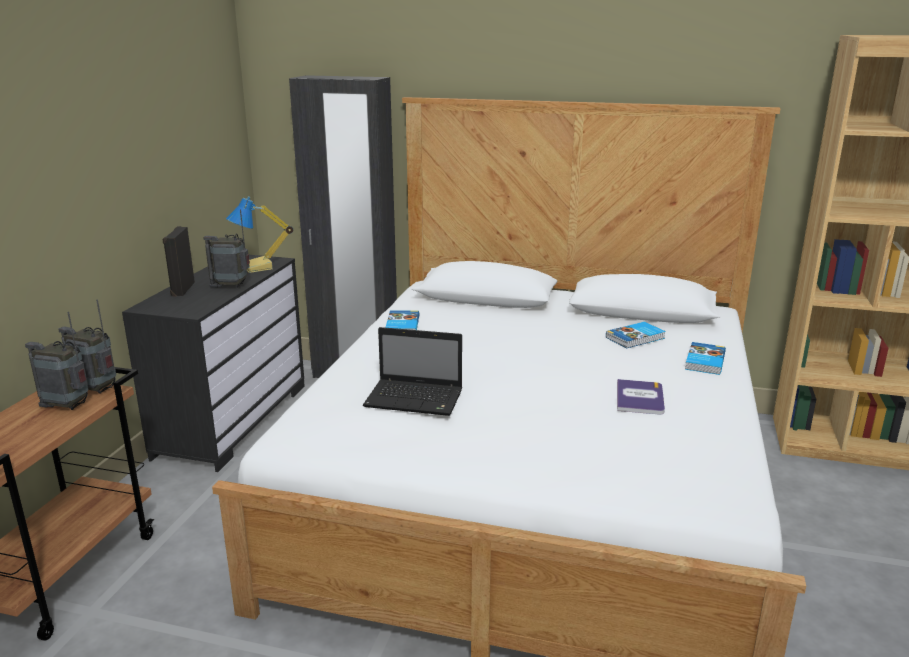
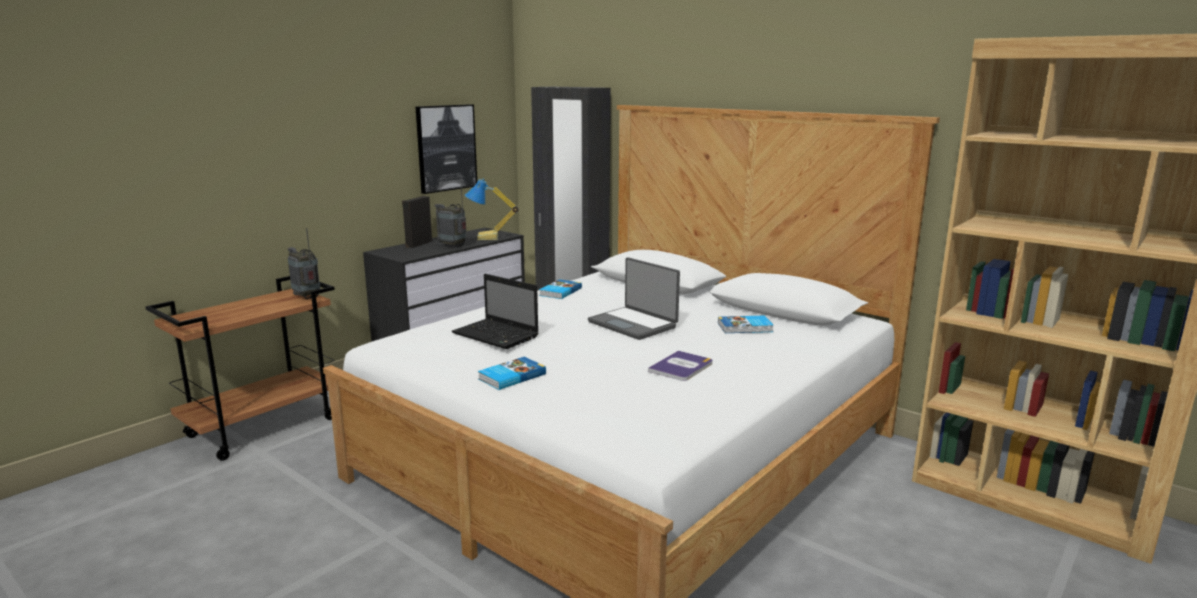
camera: 25 degrees right, 5 degrees down
radio [25,312,89,410] -> none
book [685,342,726,375] -> book moved to [478,357,546,390]
none -> picture [416,104,477,194]
none -> laptop [588,257,680,340]

